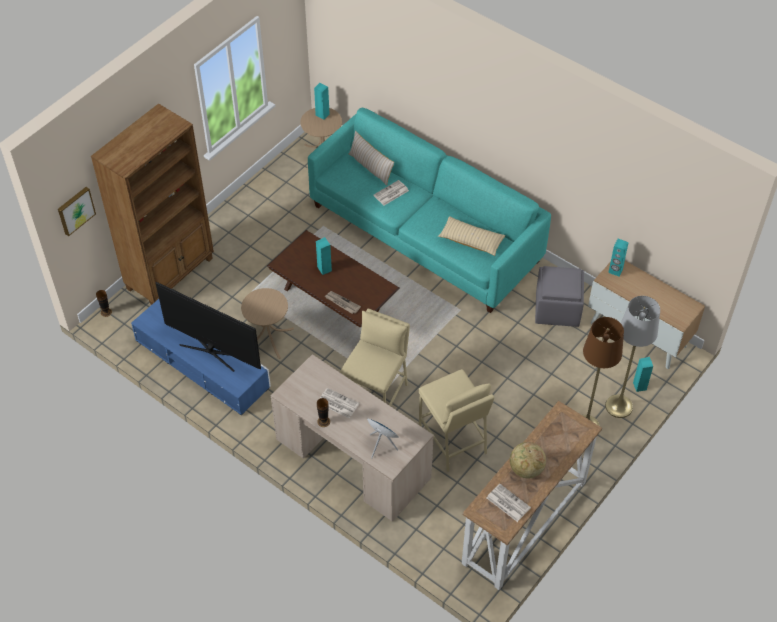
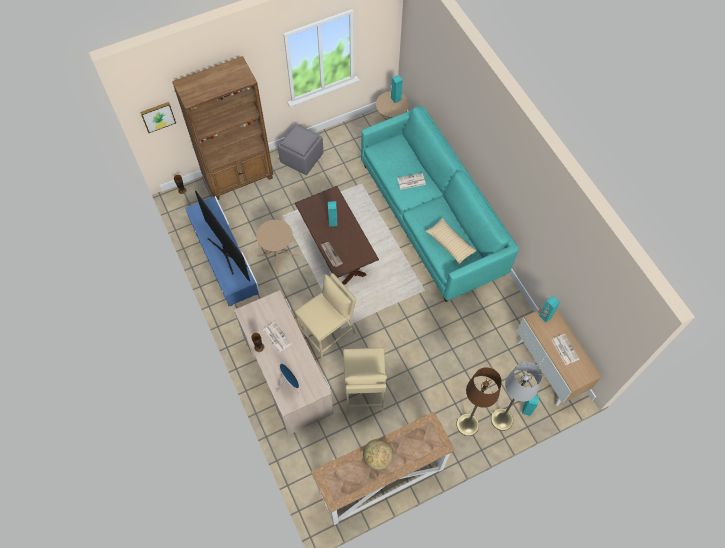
camera: 25 degrees right, 10 degrees up
beige pillow [349,131,394,185] -> none
newspaper [487,483,531,522] -> newspaper moved to [552,334,579,365]
grey ottoman [535,266,584,327] -> grey ottoman moved to [278,124,323,175]

